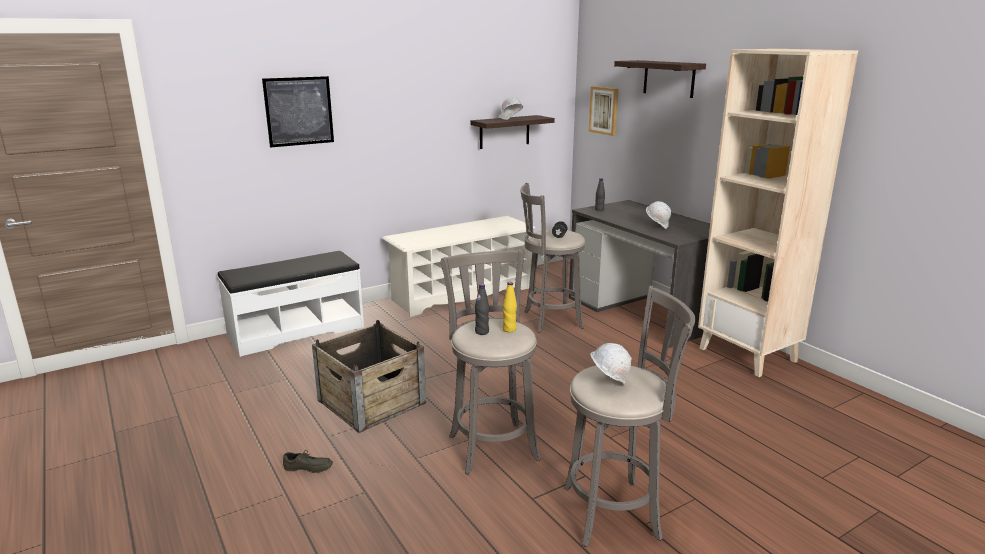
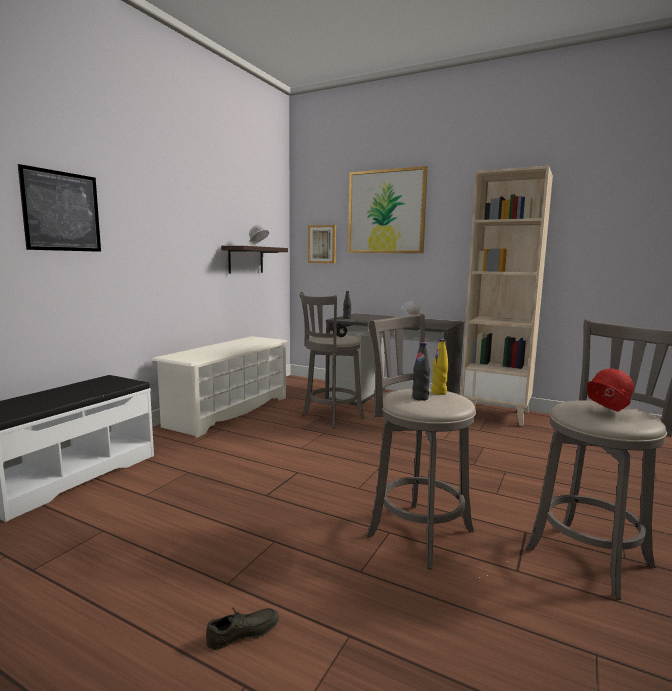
camera: 30 degrees left, 10 degrees down
crate [312,320,426,433] -> none
white hard hat [590,343,632,384] -> red hard hat [587,368,634,412]
shelf [614,60,706,98] -> picture [348,166,428,253]

